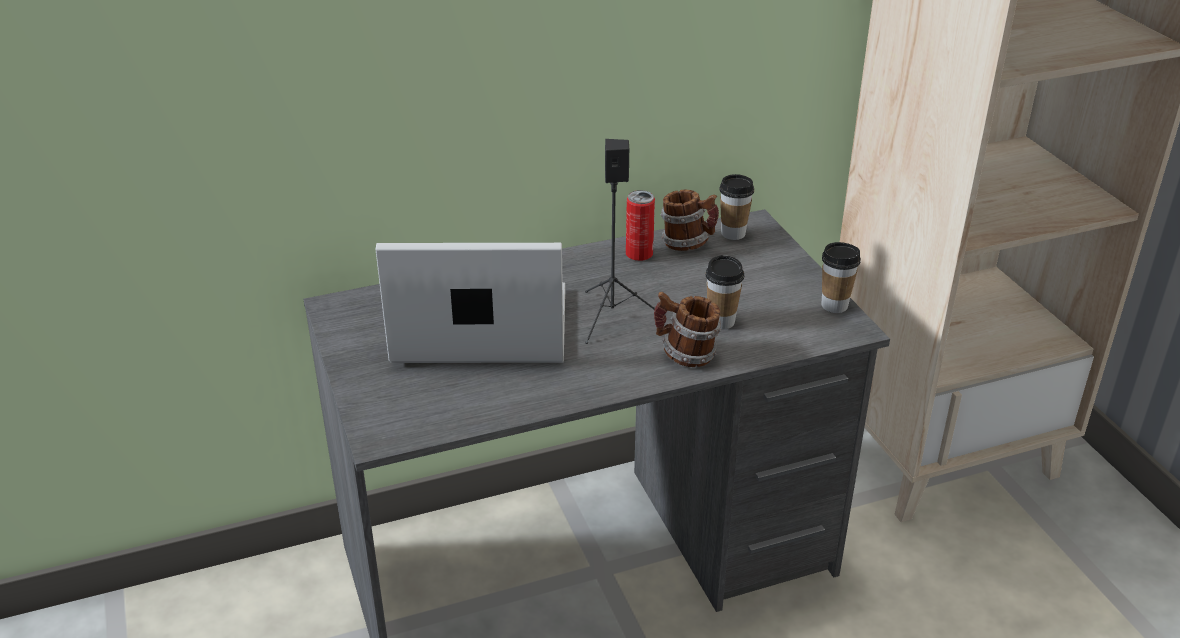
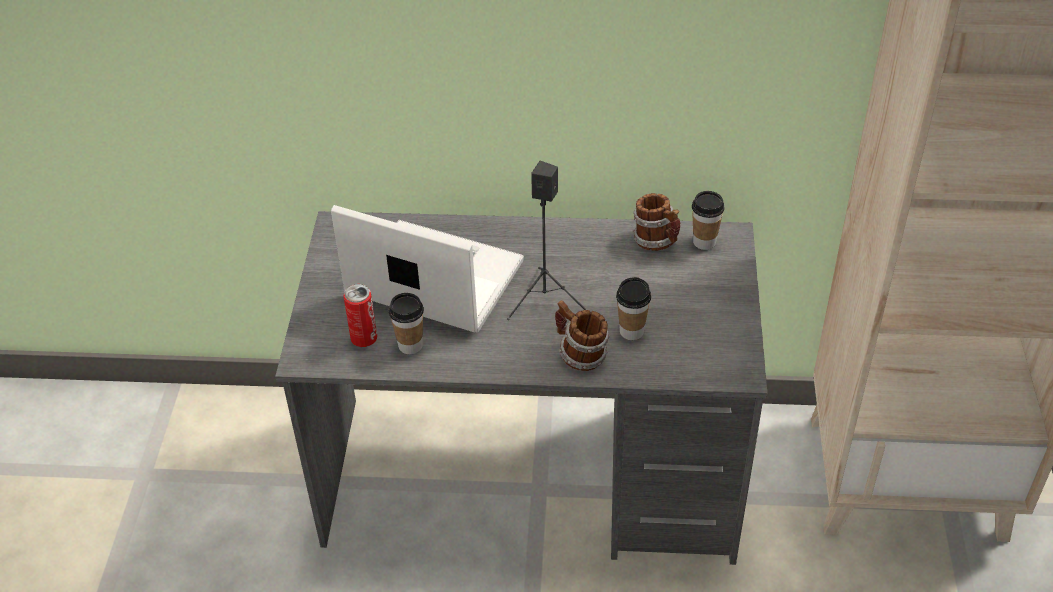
camera: 25 degrees right, 10 degrees up
can [626,190,655,261] -> can moved to [343,284,377,347]
cup [822,242,861,313] -> cup moved to [389,293,424,354]

